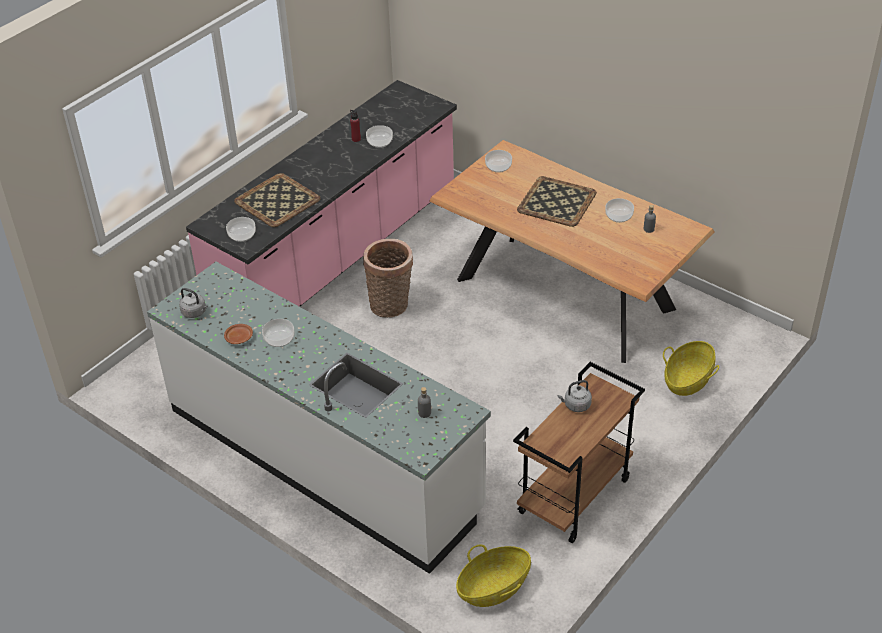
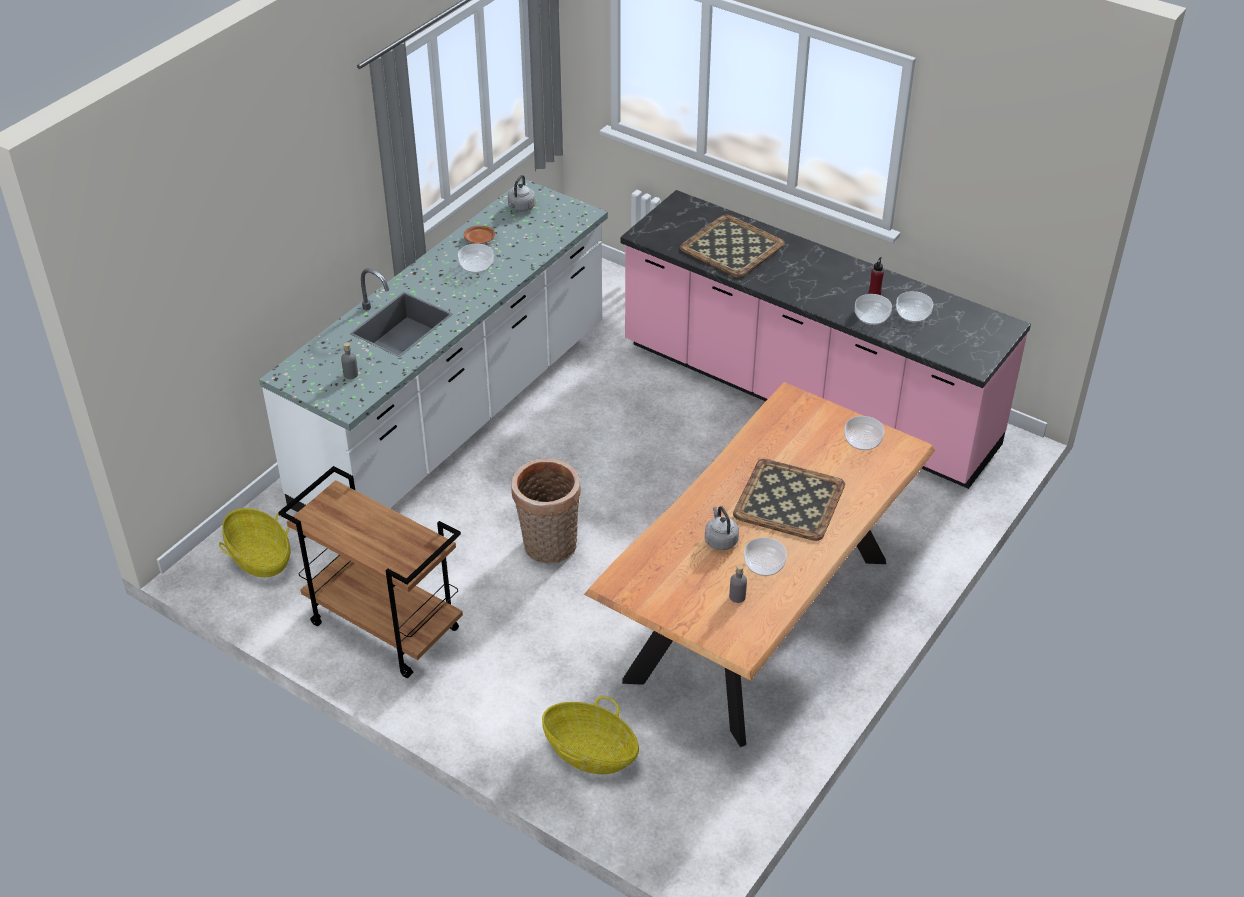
camera: 85 degrees right, 0 degrees up
bowl [226,217,256,242] -> bowl moved to [896,291,933,322]
basket [363,239,413,318] -> basket moved to [511,458,581,564]
grey kettle [557,380,592,412] -> grey kettle moved to [705,506,739,550]

